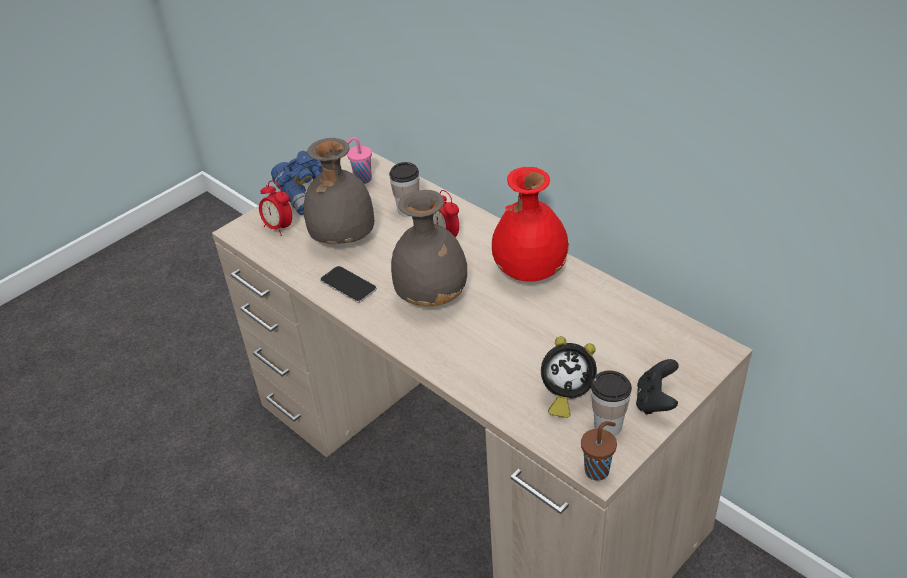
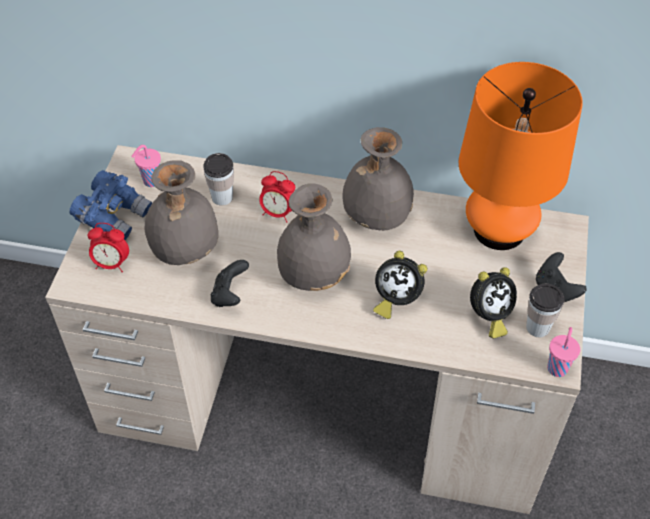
camera: 35 degrees left, 10 degrees up
phone [320,266,377,303] -> black game controller [211,260,249,307]
red vase [492,167,569,282] -> grey vase [342,127,414,231]
brown cup [581,421,617,481] -> pink cup [547,327,580,377]
none -> alarm clock [373,251,427,319]
none -> orange table lamp [459,62,583,250]

